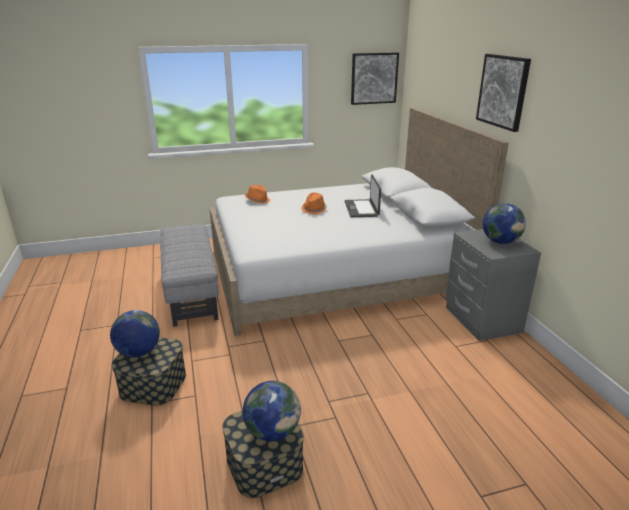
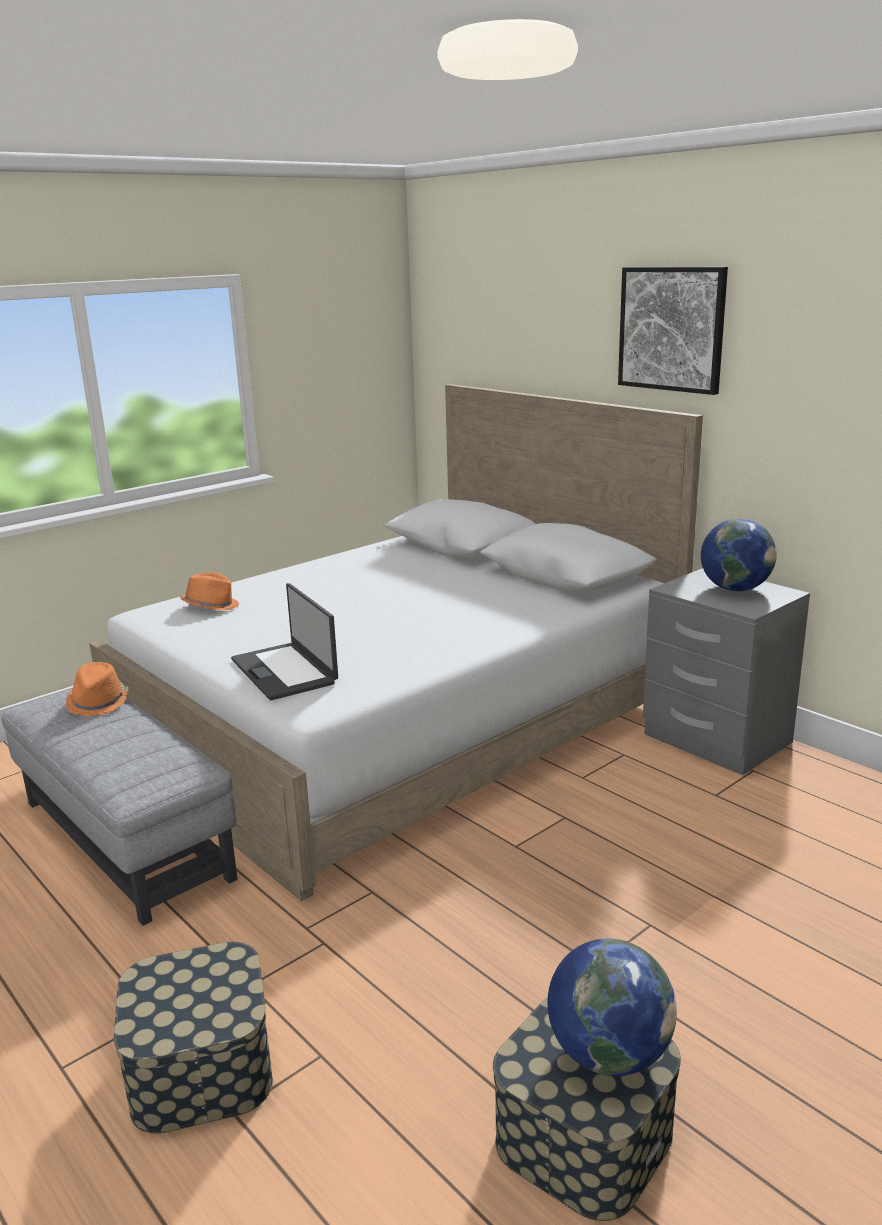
camera: 25 degrees left, 5 degrees down
globe [110,310,160,357] -> none
orange hat [301,193,327,214] -> orange hat moved to [65,662,129,716]
laptop [344,175,381,217] -> laptop moved to [231,583,338,700]
picture [351,52,399,105] -> none

